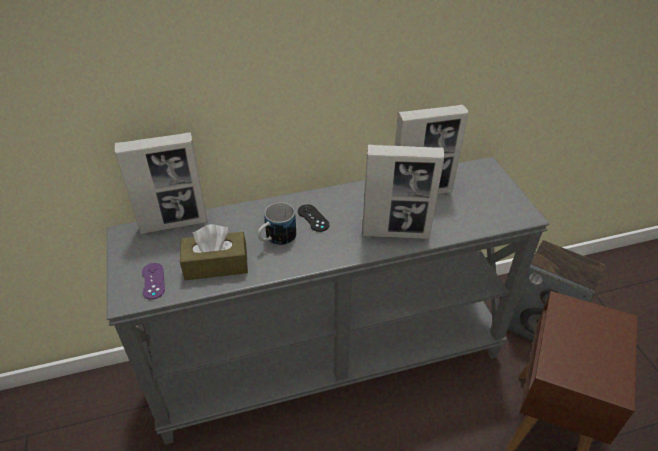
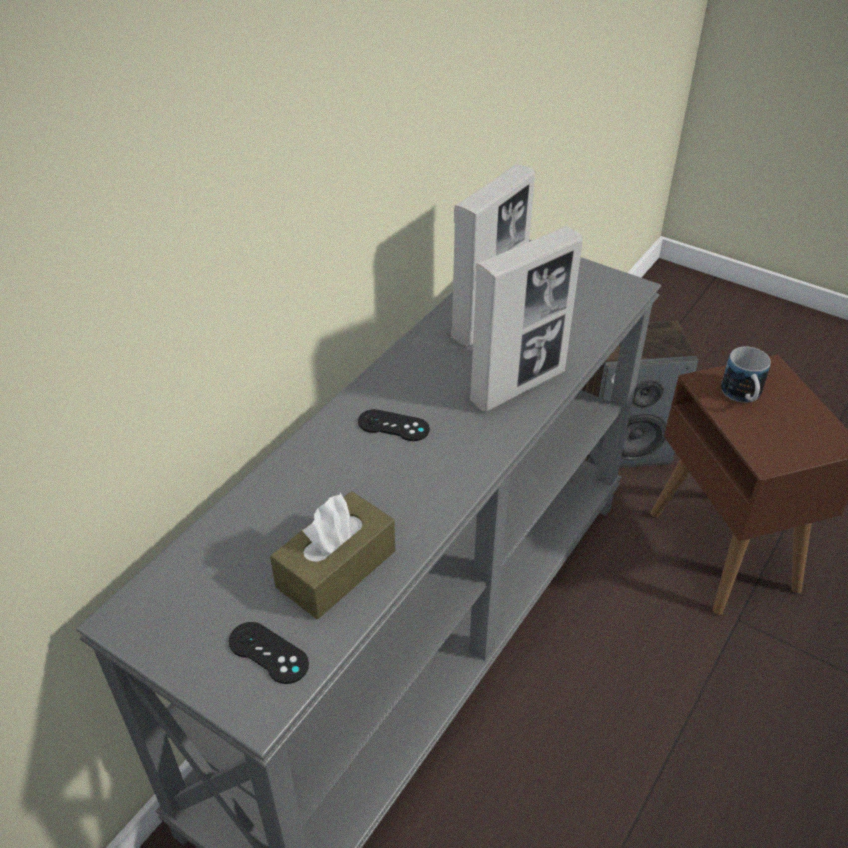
camera: 40 degrees left, 0 degrees up
picture frame [115,132,207,234] -> none
purple game controller [142,263,165,300] -> black game controller [229,622,309,684]
mug [258,202,296,245] -> mug moved to [721,346,771,403]

